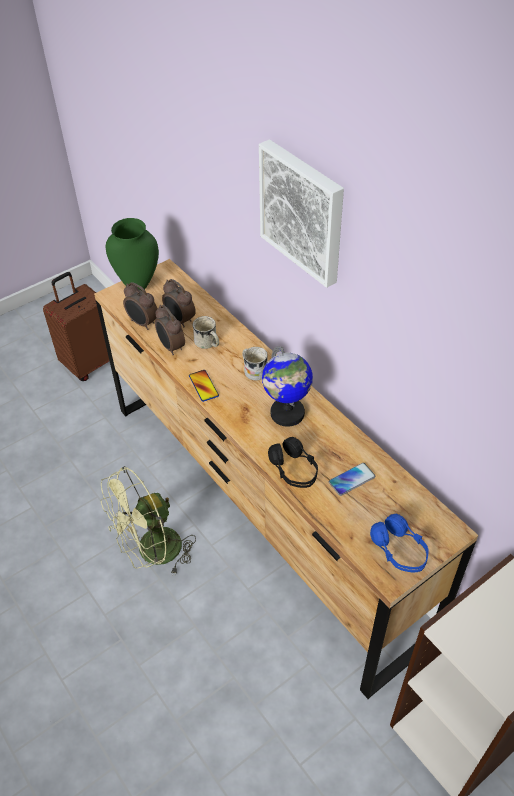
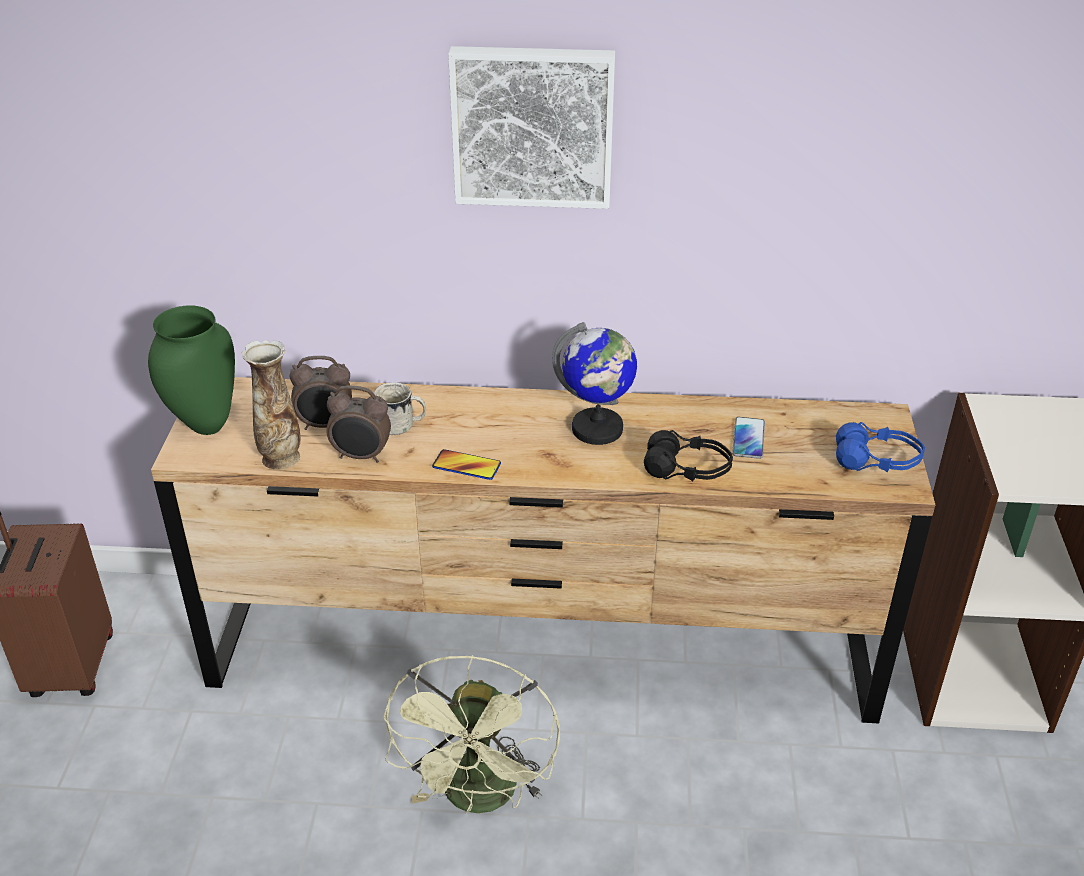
camera: 50 degrees left, 10 degrees down
alarm clock [123,282,158,330] -> vase [242,340,300,470]
white mug [242,347,268,381] -> none

